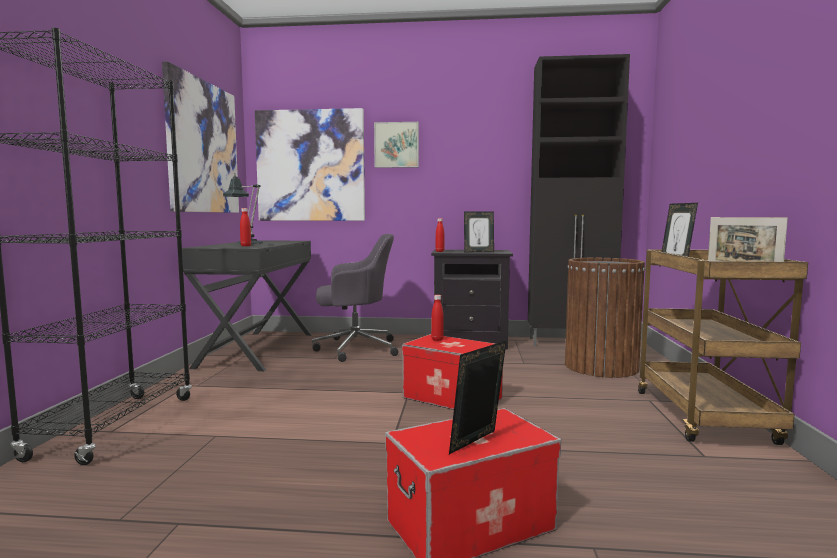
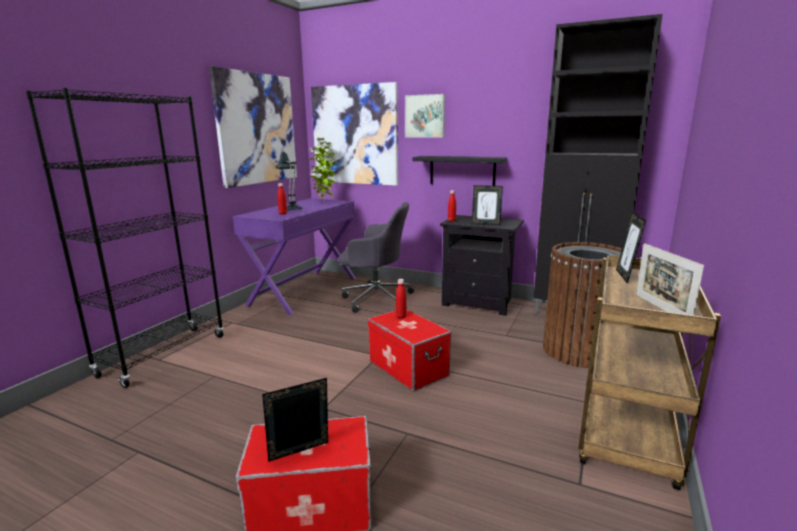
camera: 20 degrees right, 10 degrees up
black desk [182,240,312,371] -> purple desk [233,198,356,315]
none -> potted plant [308,136,338,202]
none -> black shelf [413,156,507,186]

